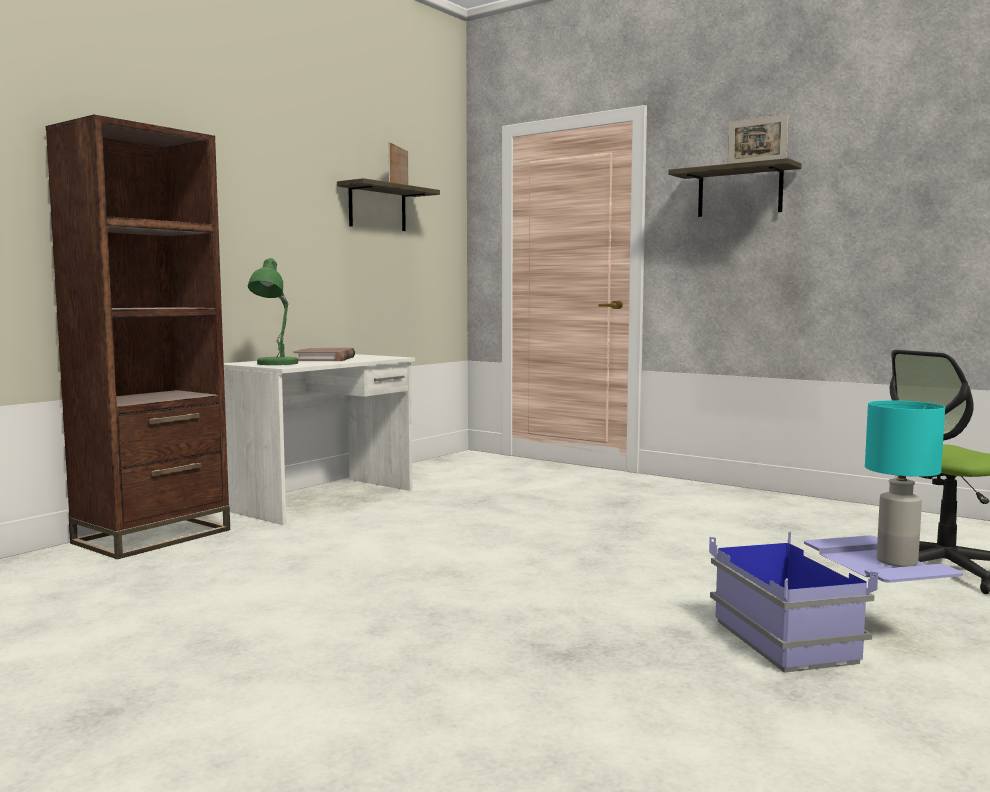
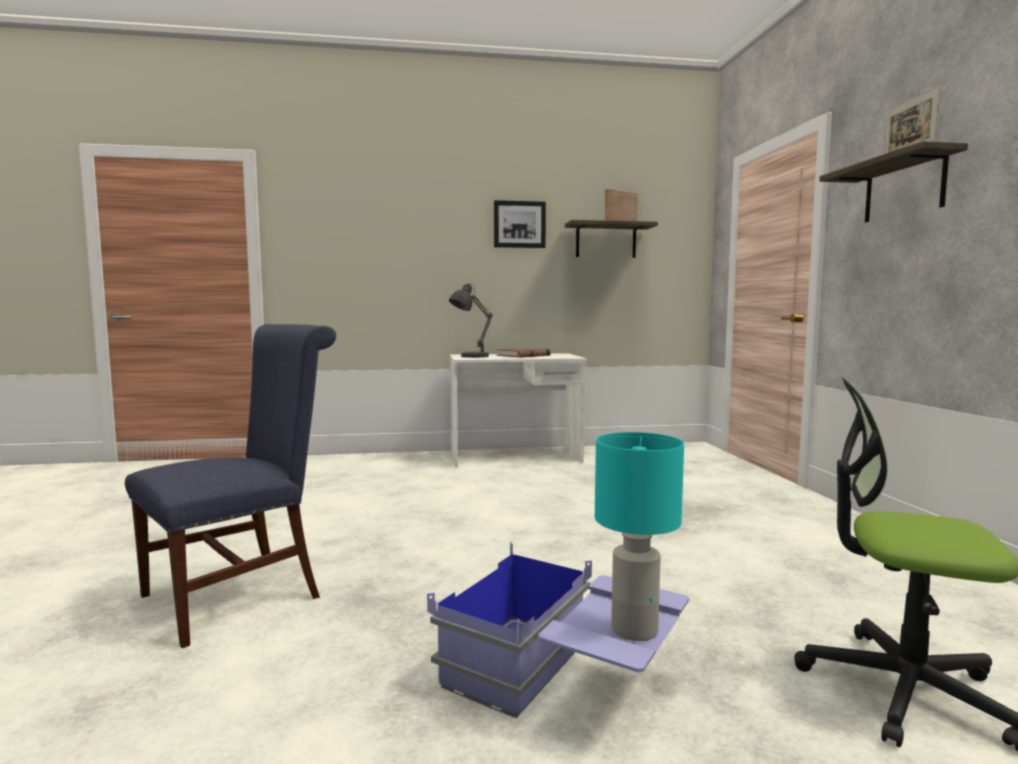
camera: 45 degrees right, 0 degrees up
brown bookcase [46,114,230,559] -> none
green table lamp [248,258,298,365] -> grey table lamp [449,283,493,358]
none -> blue chair [125,324,336,648]
none -> picture [494,200,546,248]

